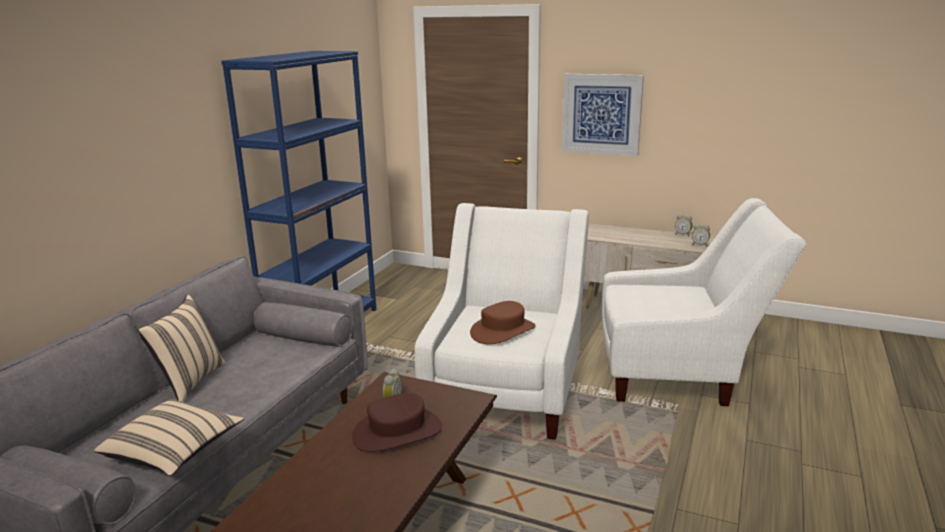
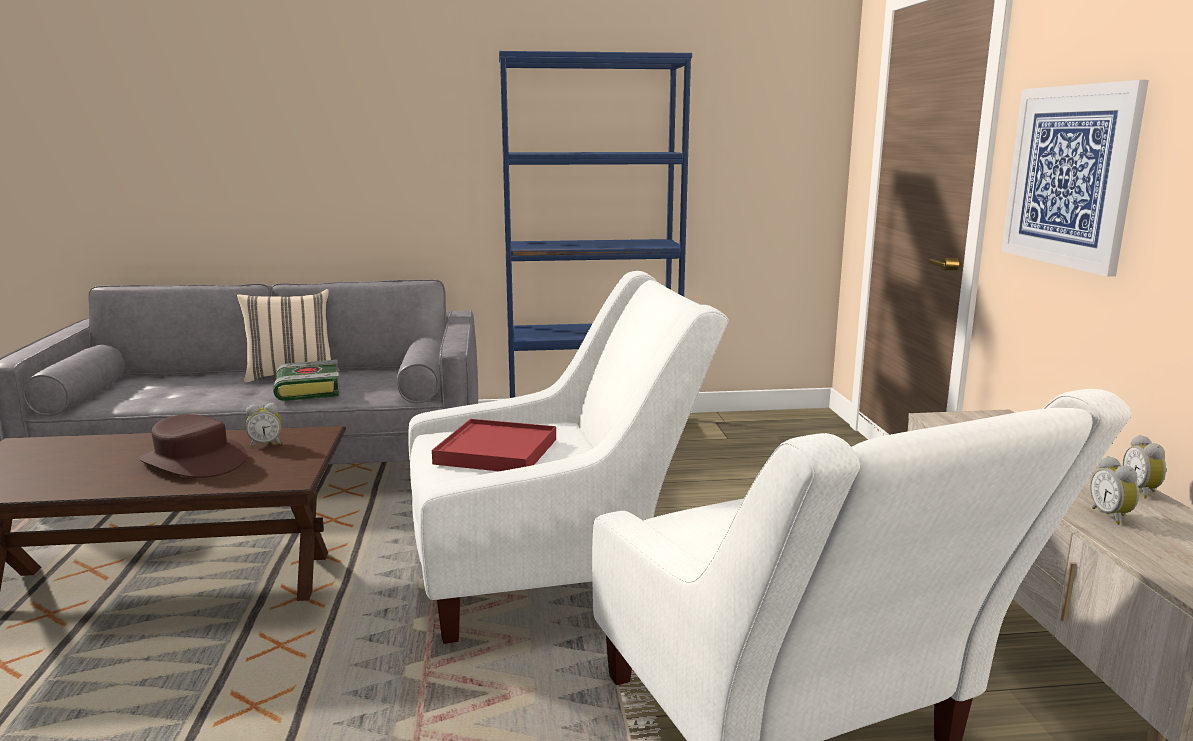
camera: 60 degrees right, 5 degrees down
beige pillow [94,399,244,476] -> none
brown hat [470,301,536,344] -> red tray [432,419,556,471]
none -> book [273,360,341,401]

